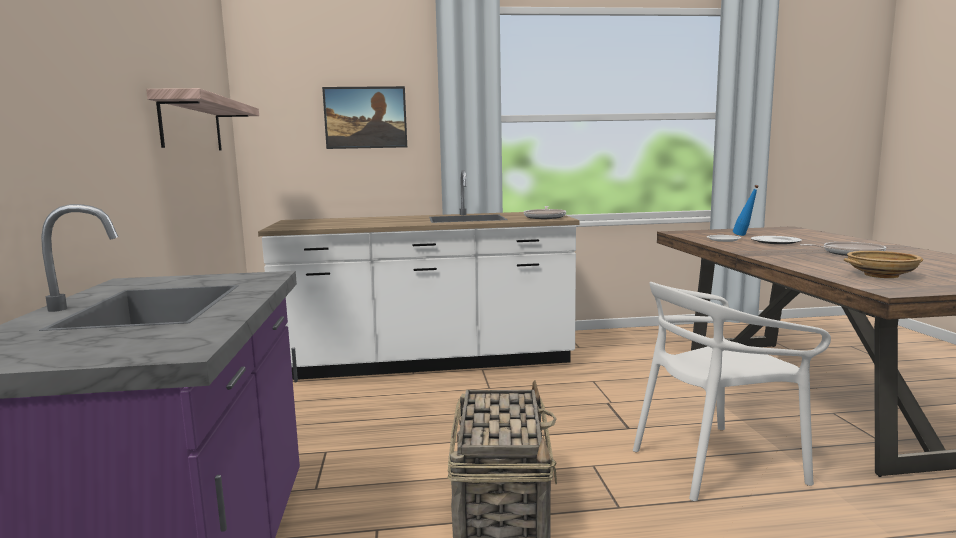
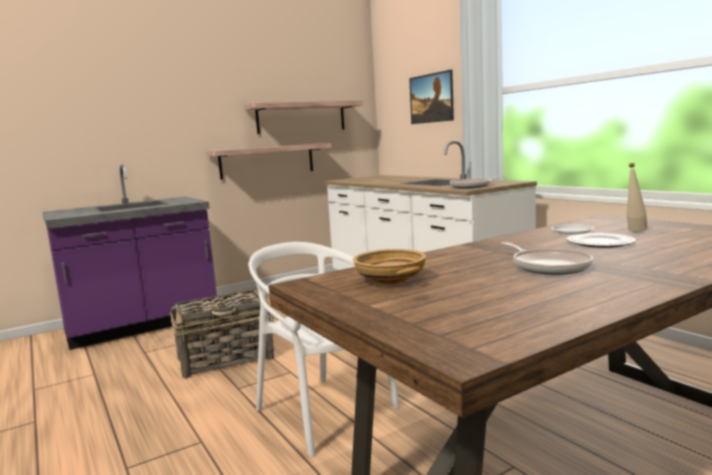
camera: 65 degrees right, 0 degrees up
blue bottle [733,185,759,236] -> beige bottle [627,163,647,232]
none -> shelf [206,143,331,180]

